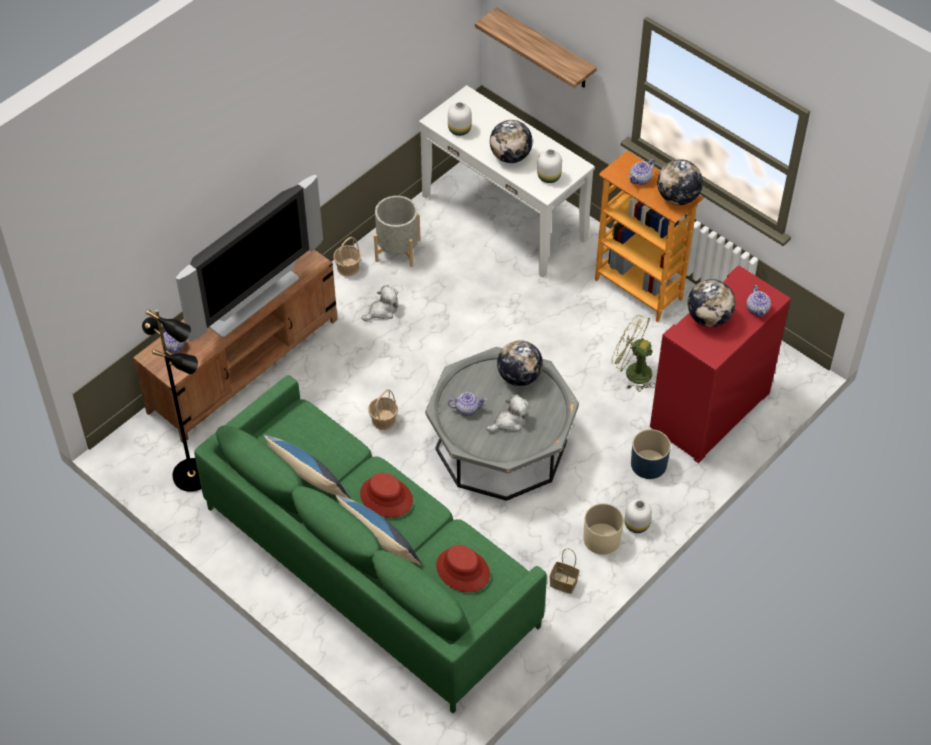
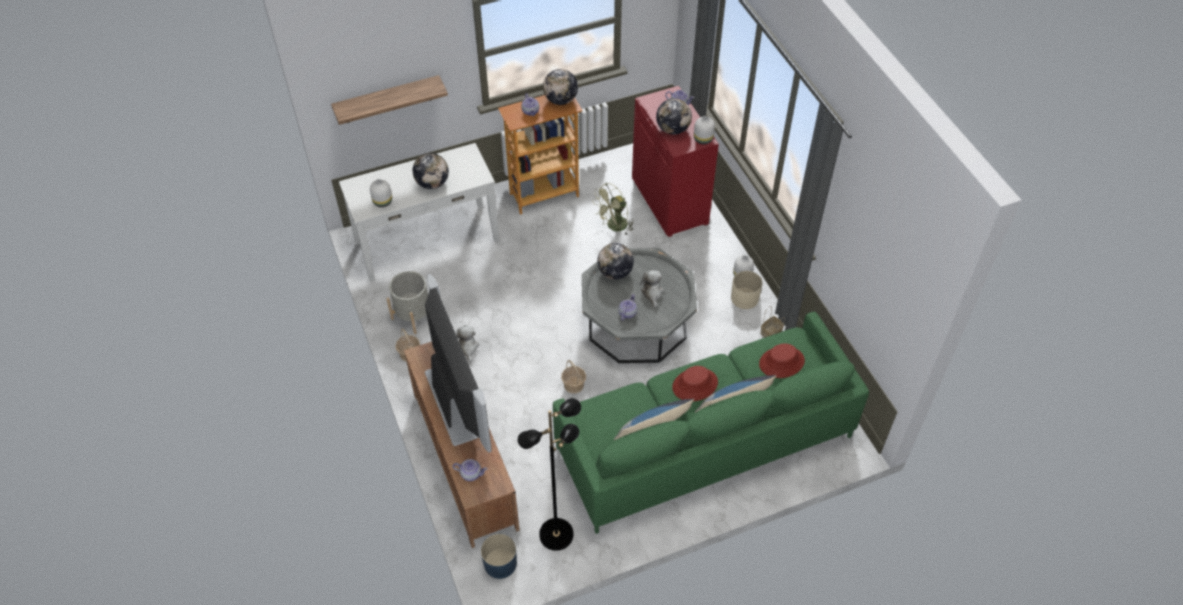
camera: 65 degrees left, 0 degrees up
white vase [537,149,562,183] -> white vase moved to [694,116,715,144]
blue planter [631,429,671,479] -> blue planter moved to [481,534,517,579]

